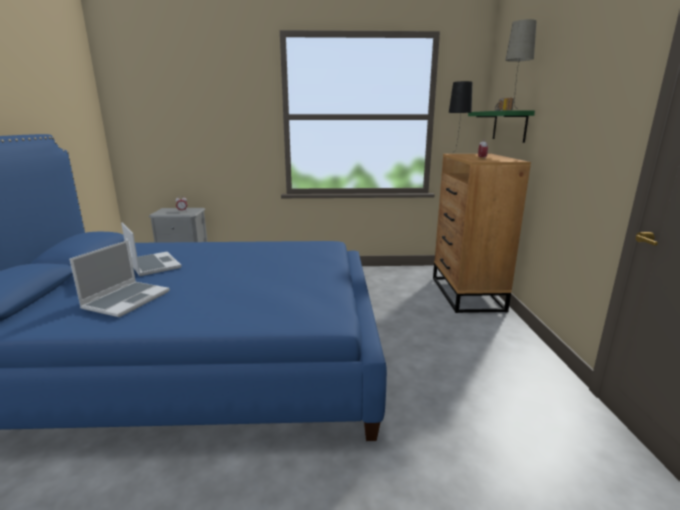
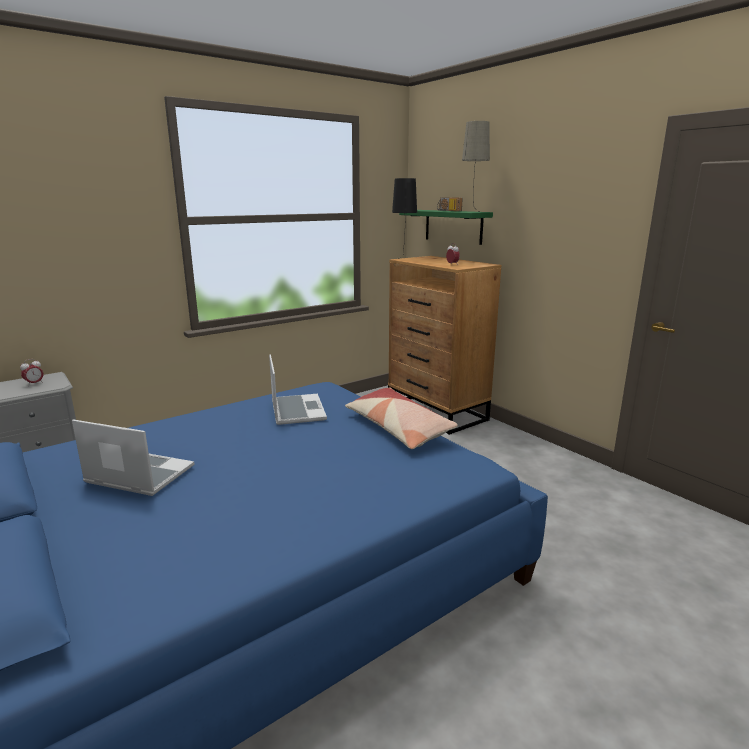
camera: 35 degrees left, 0 degrees up
laptop [69,240,170,317] -> laptop moved to [269,354,327,425]
none -> pillow [345,387,458,449]

